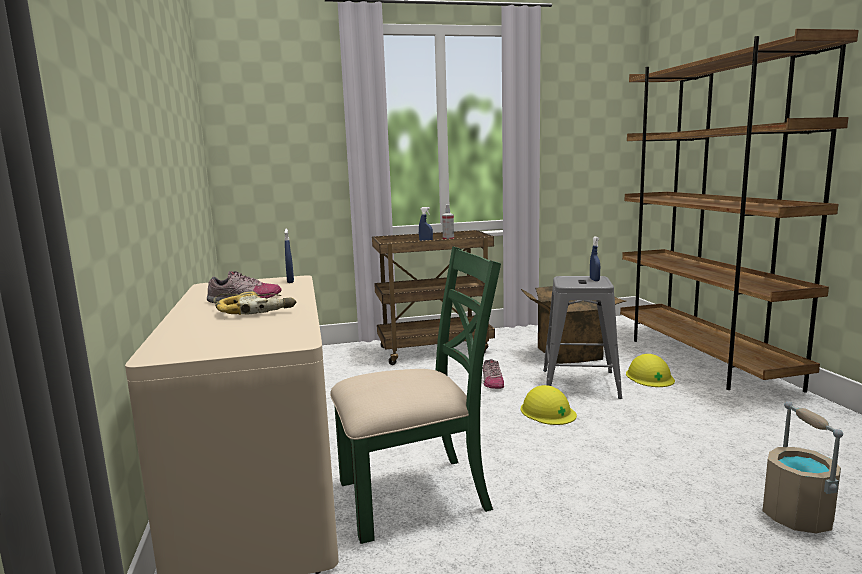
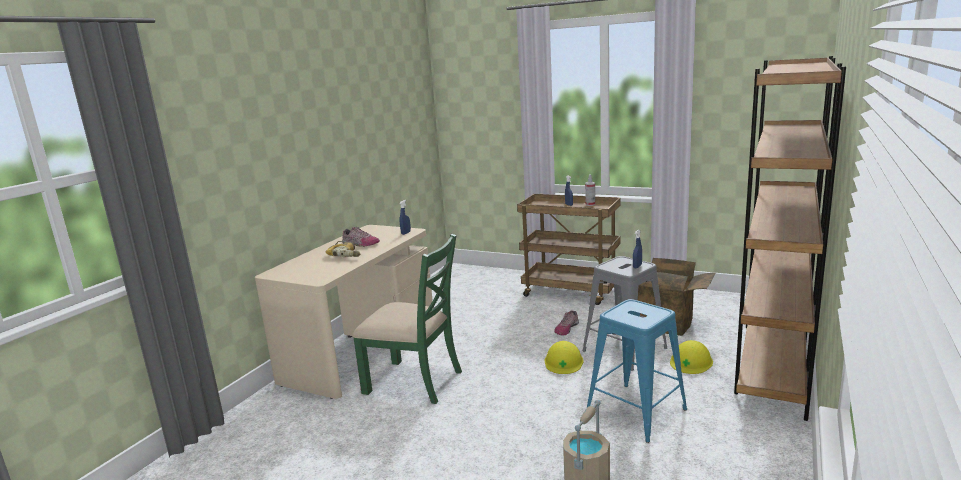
camera: 40 degrees right, 5 degrees up
none -> blue stool [587,299,687,443]

